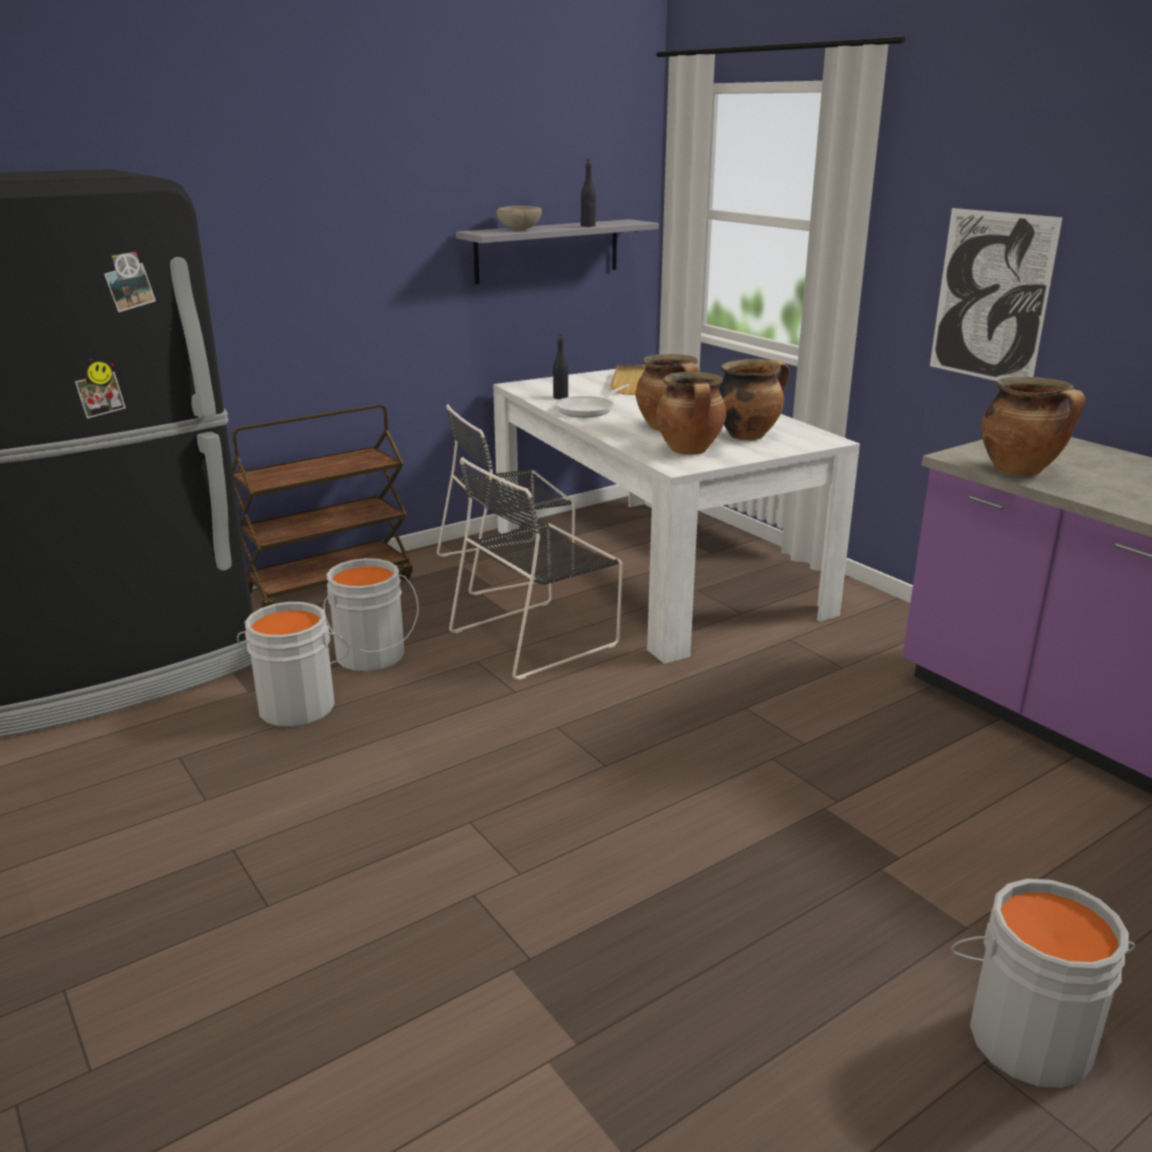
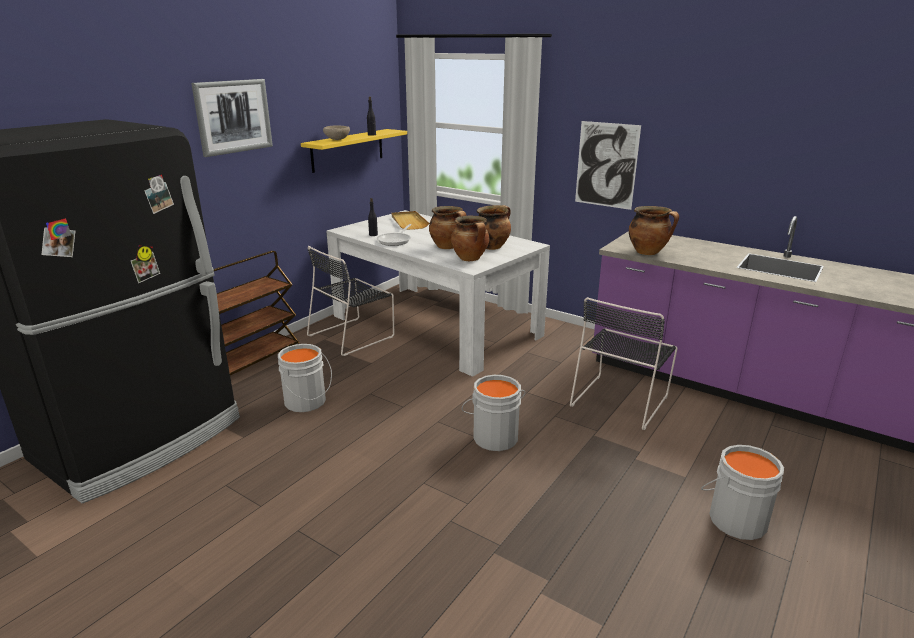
camera: 20 degrees left, 0 degrees up
grey bucket [237,602,349,727] -> grey bucket moved to [462,375,525,451]
black chair [449,457,623,680] -> black chair moved to [570,297,678,430]
grey shelf [456,219,659,284] -> yellow shelf [301,129,407,173]
none -> picture [191,79,273,157]

